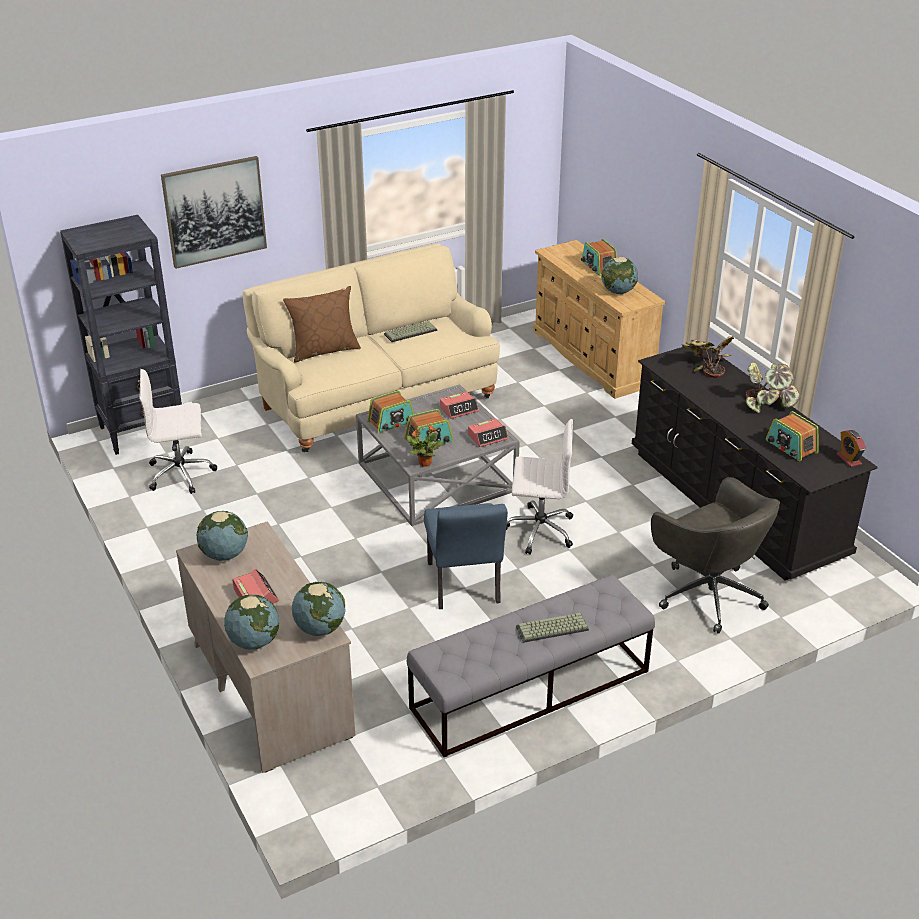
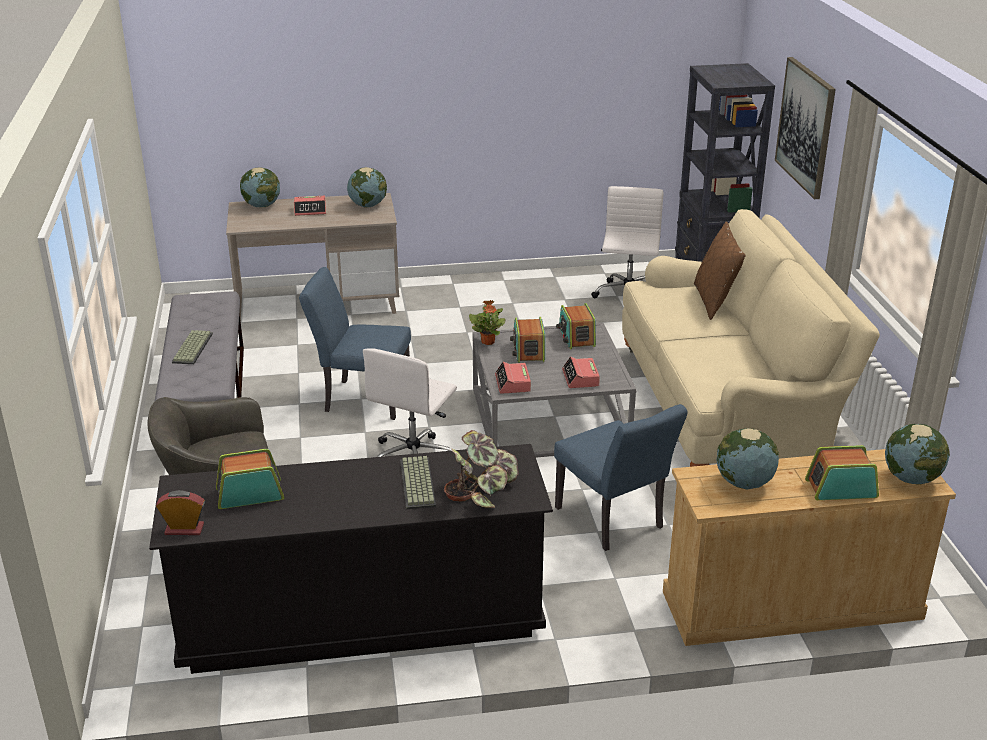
camera: 110 degrees right, 5 degrees down
globe [292,582,346,636] -> globe moved to [885,424,950,485]
keyboard [384,321,437,342] -> keyboard moved to [400,456,436,509]
potted plant [746,362,800,413] -> none
none -> blue chair [554,404,687,551]

